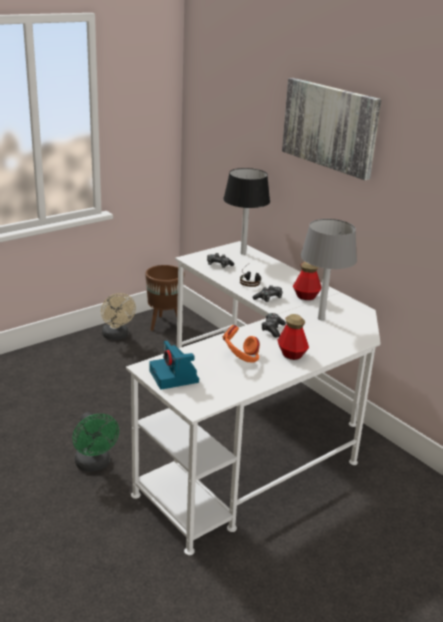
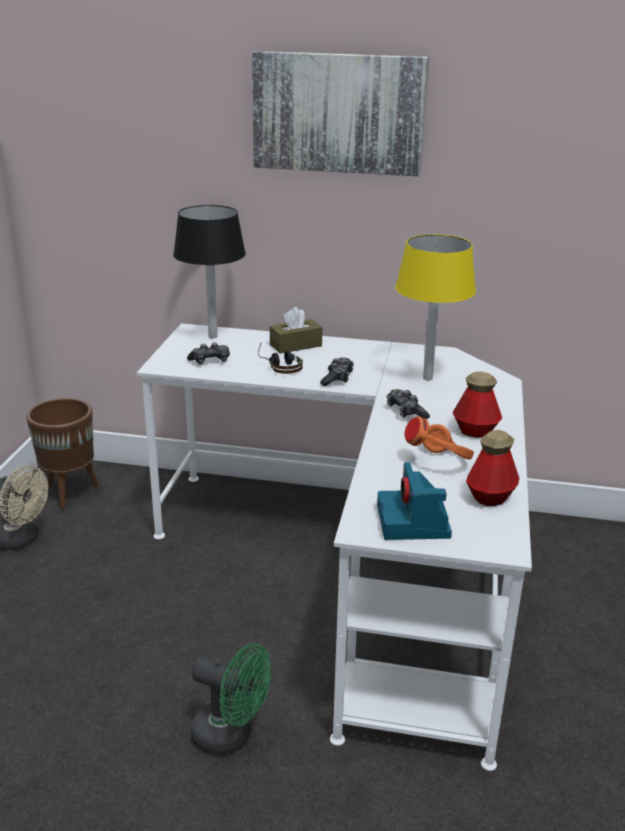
camera: 40 degrees left, 0 degrees up
camera [149,341,199,390] -> camera turned 60 degrees clockwise [377,462,452,540]
bottle [293,262,321,300] -> bottle moved to [466,430,519,506]
grey table lamp [301,219,357,320] -> yellow table lamp [395,234,476,380]
none -> brown tissue box [270,307,322,354]

